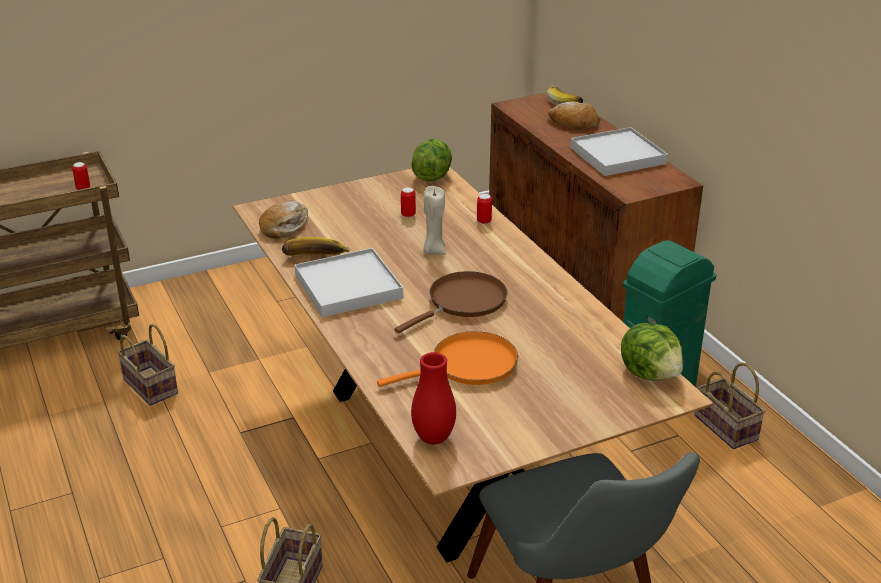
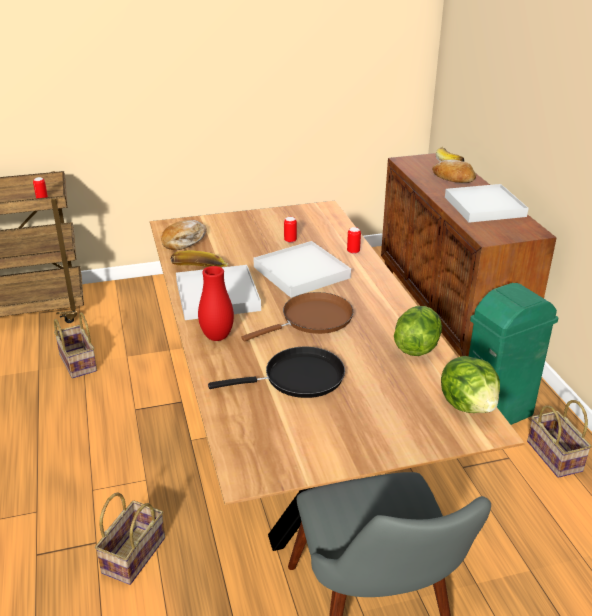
camera: 10 degrees right, 0 degrees up
orange frying pan [377,331,518,387] -> black frying pan [208,347,345,398]
lettuce [411,139,452,182] -> lettuce moved to [394,306,442,356]
red vase [411,352,456,445] -> red vase moved to [198,266,234,341]
beige candle [423,186,446,255] -> white tray [254,241,351,298]

